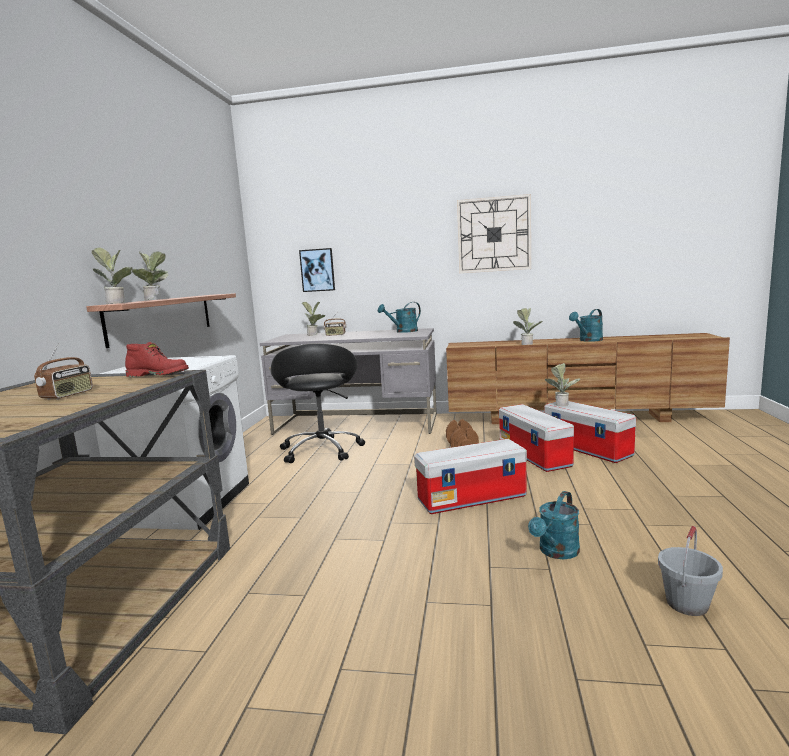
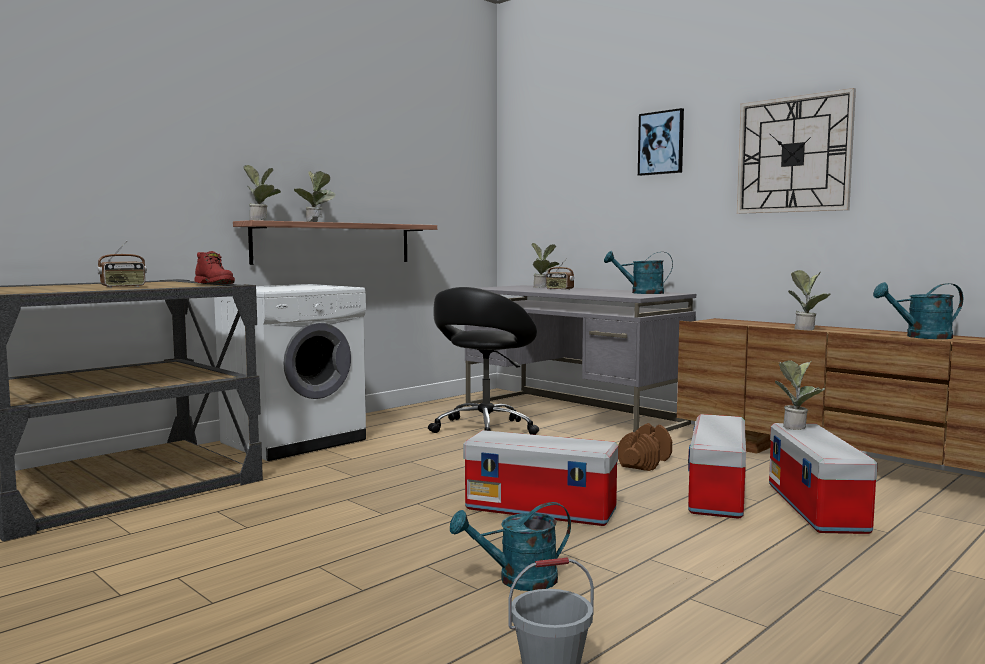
camera: 35 degrees right, 5 degrees down
picture [299,248,335,292] -> picture moved to [638,108,684,176]

